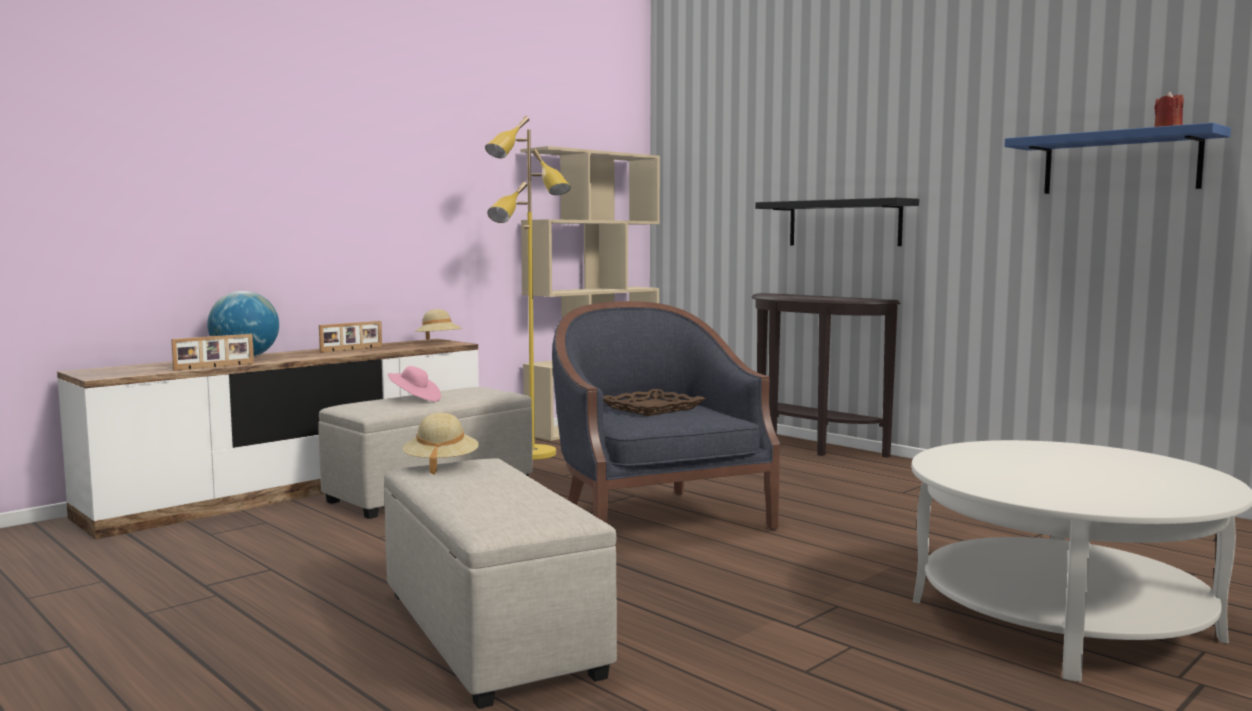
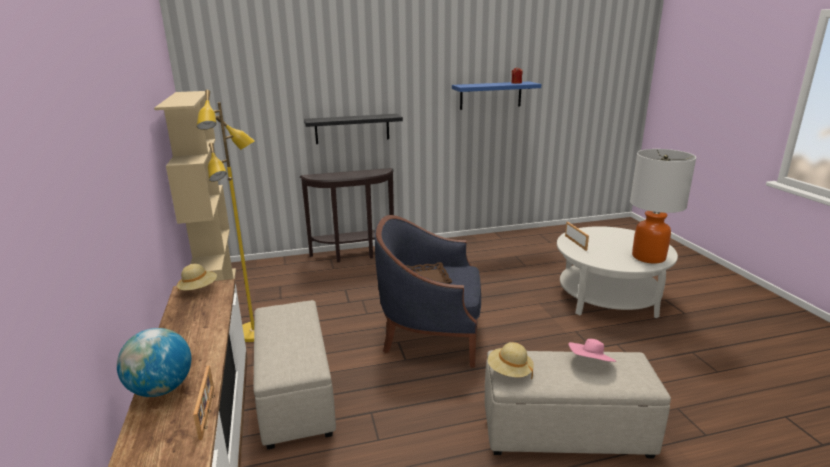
camera: 60 degrees left, 15 degrees up
picture frame [319,321,382,352] -> picture frame moved to [565,222,589,251]
pink hat [388,366,441,402] -> pink hat moved to [569,339,616,362]
none -> table lamp [630,149,696,264]

